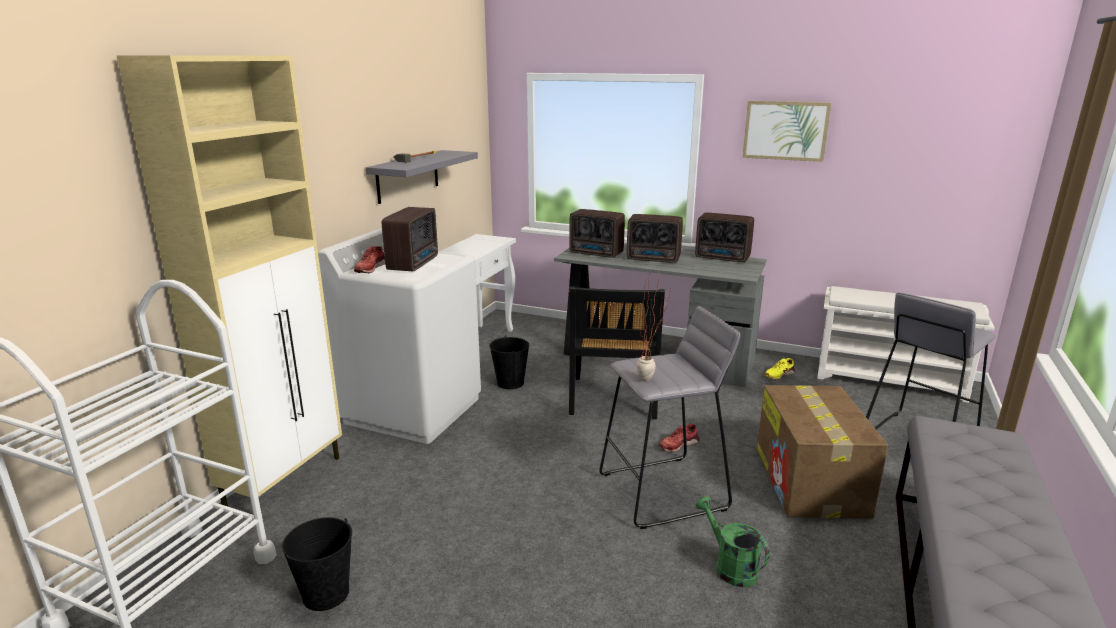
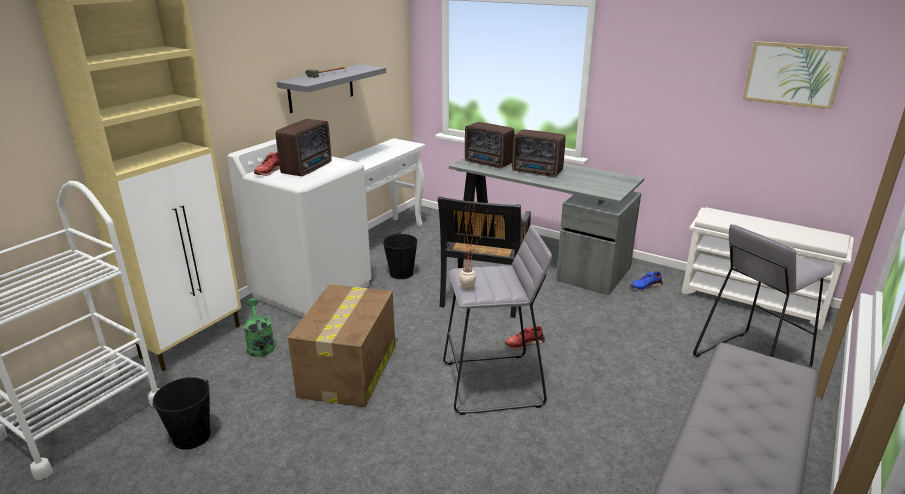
camera: 10 degrees right, 5 degrees up
radio [695,213,754,262] -> none
green watering can [695,496,770,587] -> green watering can moved to [243,298,275,357]
picture [742,101,831,162] -> picture moved to [742,41,848,110]
cardboard box [757,385,888,519] -> cardboard box moved to [288,284,395,407]
yellow shoe [764,358,795,380] -> blue shoe [631,271,663,291]

